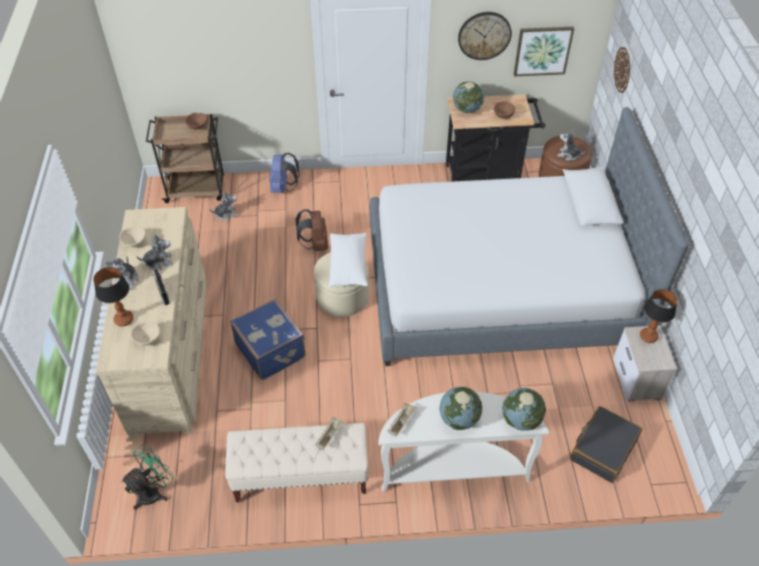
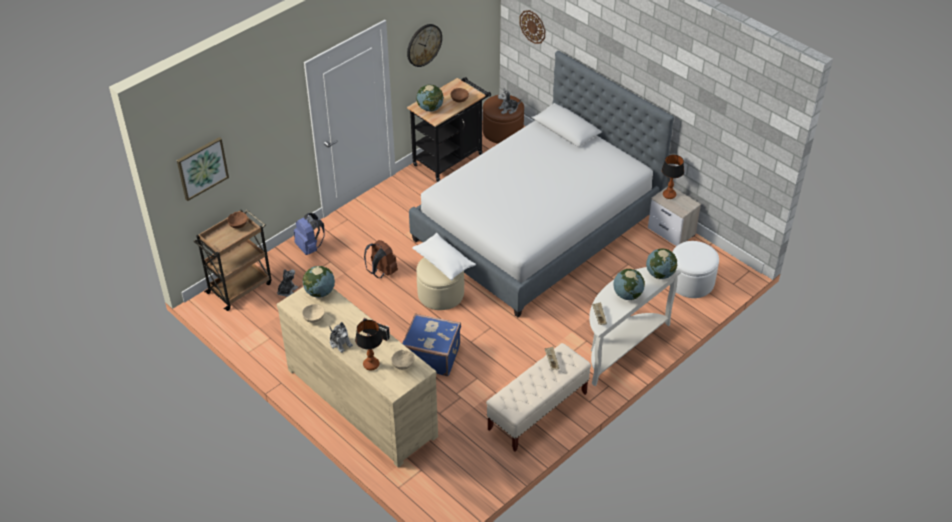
camera: 40 degrees left, 5 degrees down
green fan [121,444,174,510] -> none
plush toy [136,235,173,270] -> none
picture [514,27,574,77] -> picture moved to [177,137,229,201]
black suitcase [570,406,642,483] -> white ottoman [672,241,719,298]
none -> globe [303,266,335,298]

